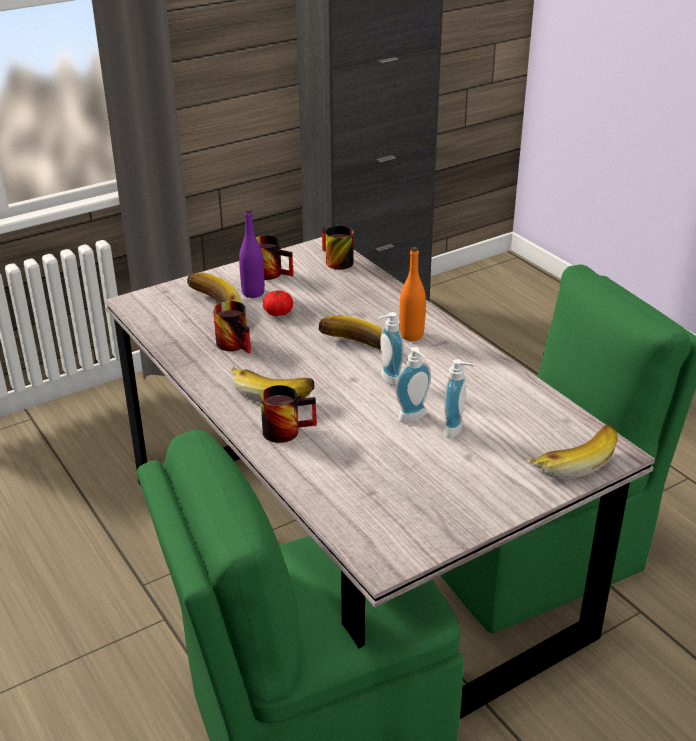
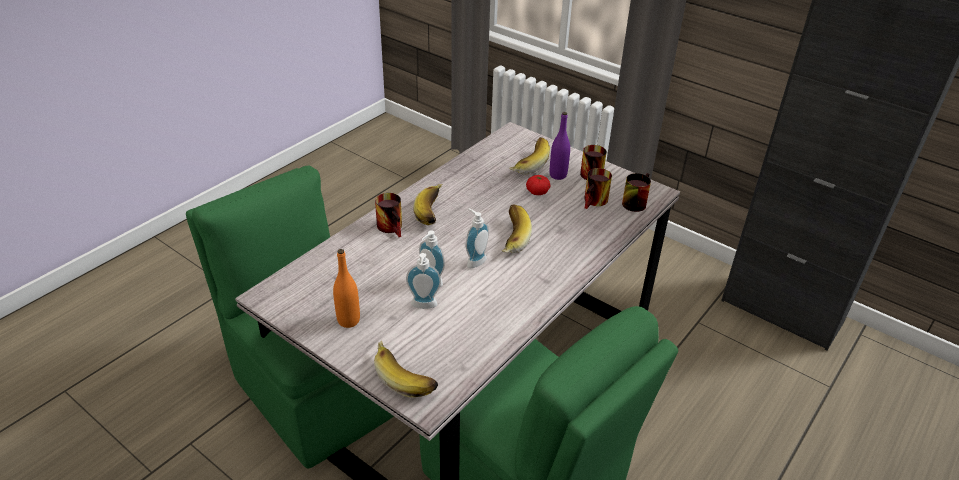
camera: 70 degrees right, 5 degrees up
mug [213,301,251,354] -> mug moved to [584,168,612,209]
orange bottle [399,247,426,341] -> orange bottle moved to [333,249,360,328]

